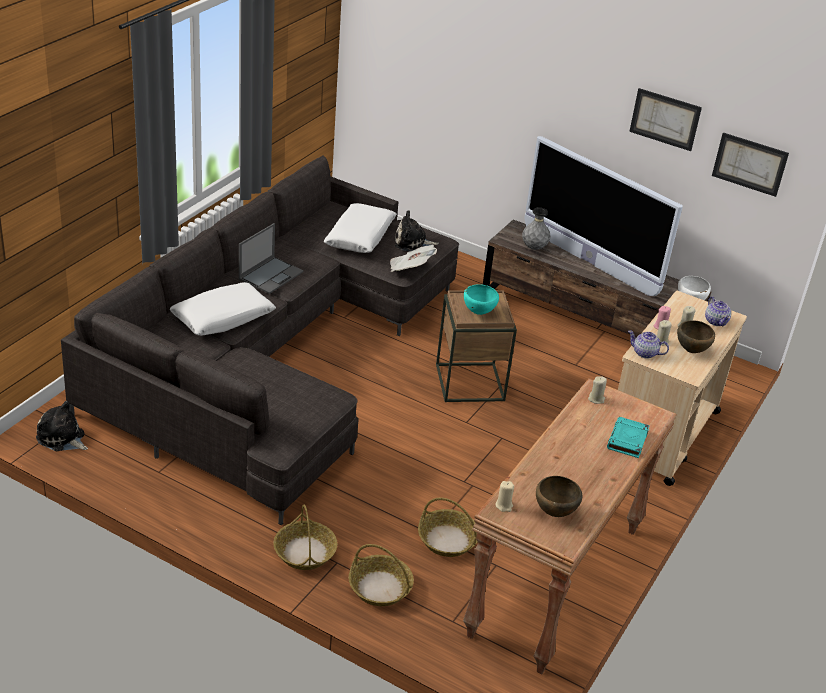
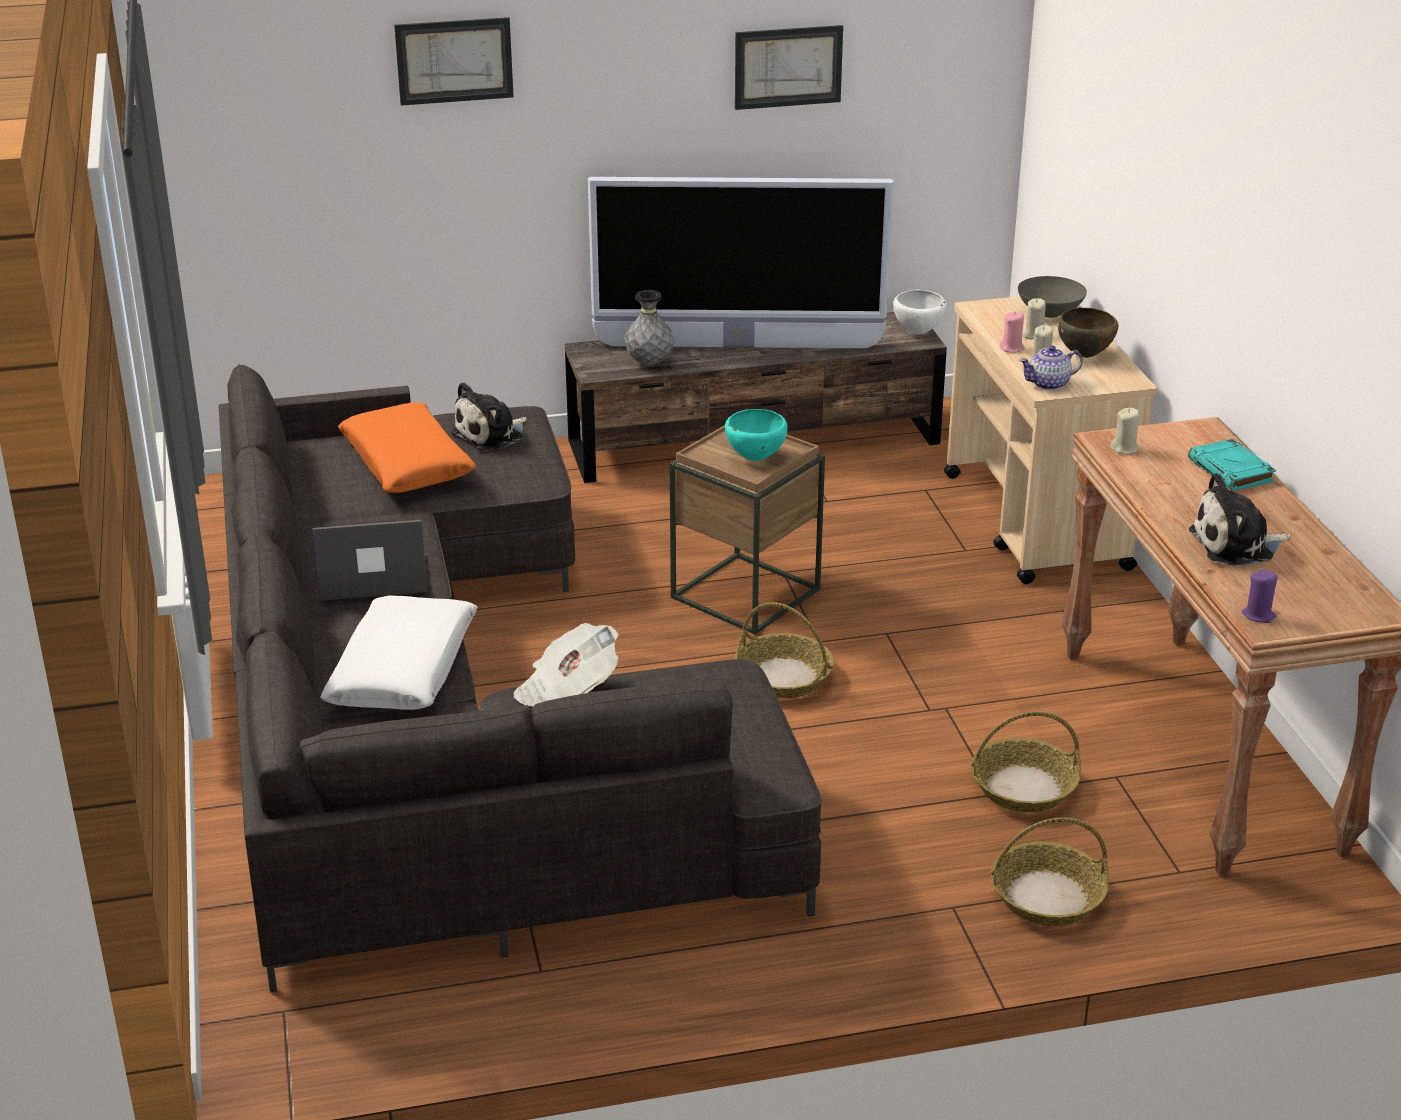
camera: 40 degrees left, 5 degrees down
plush toy [36,401,88,451] -> plush toy moved to [1189,473,1291,565]
laptop [239,223,304,294] -> laptop turned 90 degrees counterclockwise [313,520,428,601]
basket [273,504,338,570] -> basket moved to [734,602,834,698]
white pillow [323,203,397,253] -> orange pillow [338,402,476,493]
newspaper [390,245,437,272] -> newspaper moved to [514,623,619,706]
beige candle [495,481,514,512] -> purple candle [1242,570,1278,623]
brown bowl [536,476,582,517] -> none
teapot [705,296,731,326] -> grey bowl [1018,276,1087,318]
picture [712,133,789,197] -> picture moved to [394,17,514,106]

